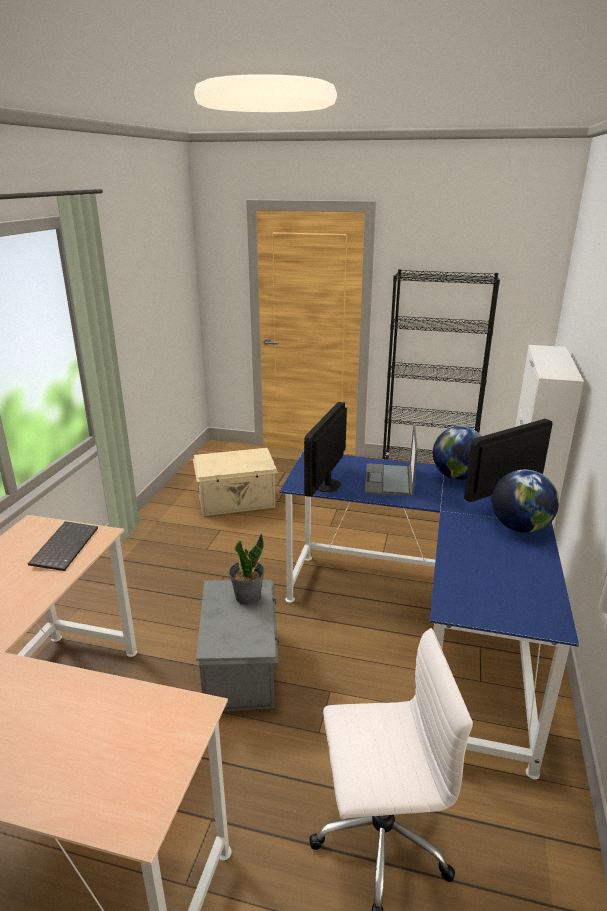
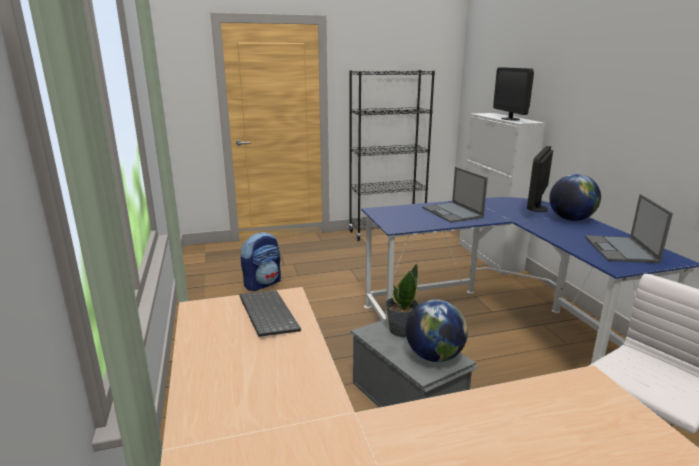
camera: 30 degrees left, 5 degrees down
beige storage box [193,448,278,516] -> backpack [241,232,281,291]
monitor [304,402,347,497] -> monitor moved to [493,67,534,120]
globe [433,426,482,480] -> globe moved to [406,300,468,362]
none -> laptop [585,194,673,263]

